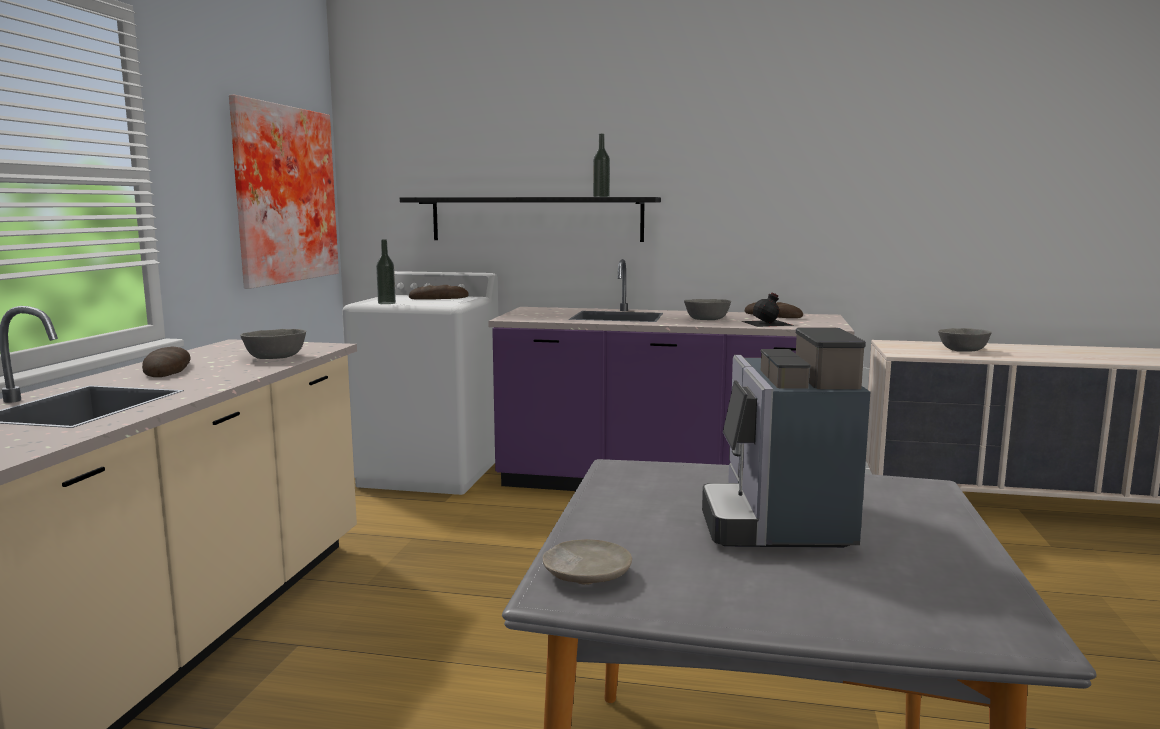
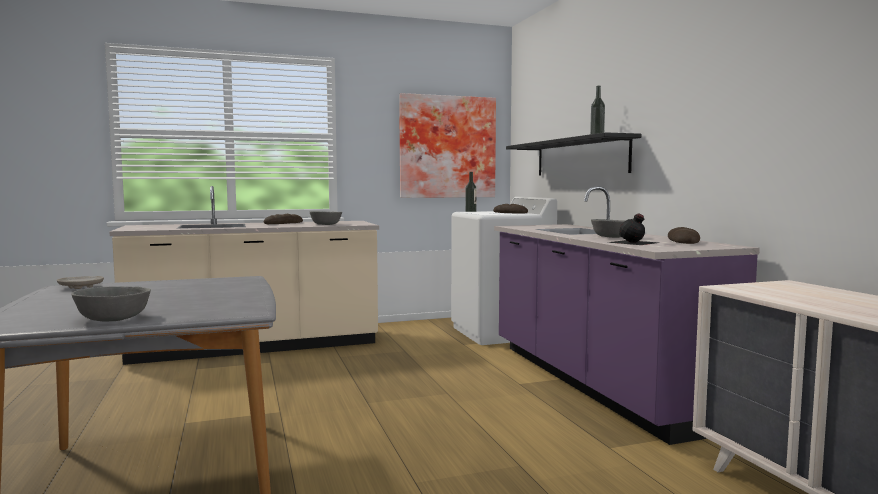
camera: 60 degrees right, 5 degrees down
coffee machine [702,327,870,548] -> none
grey bowl [938,328,992,352] -> grey bowl moved to [71,286,151,321]

